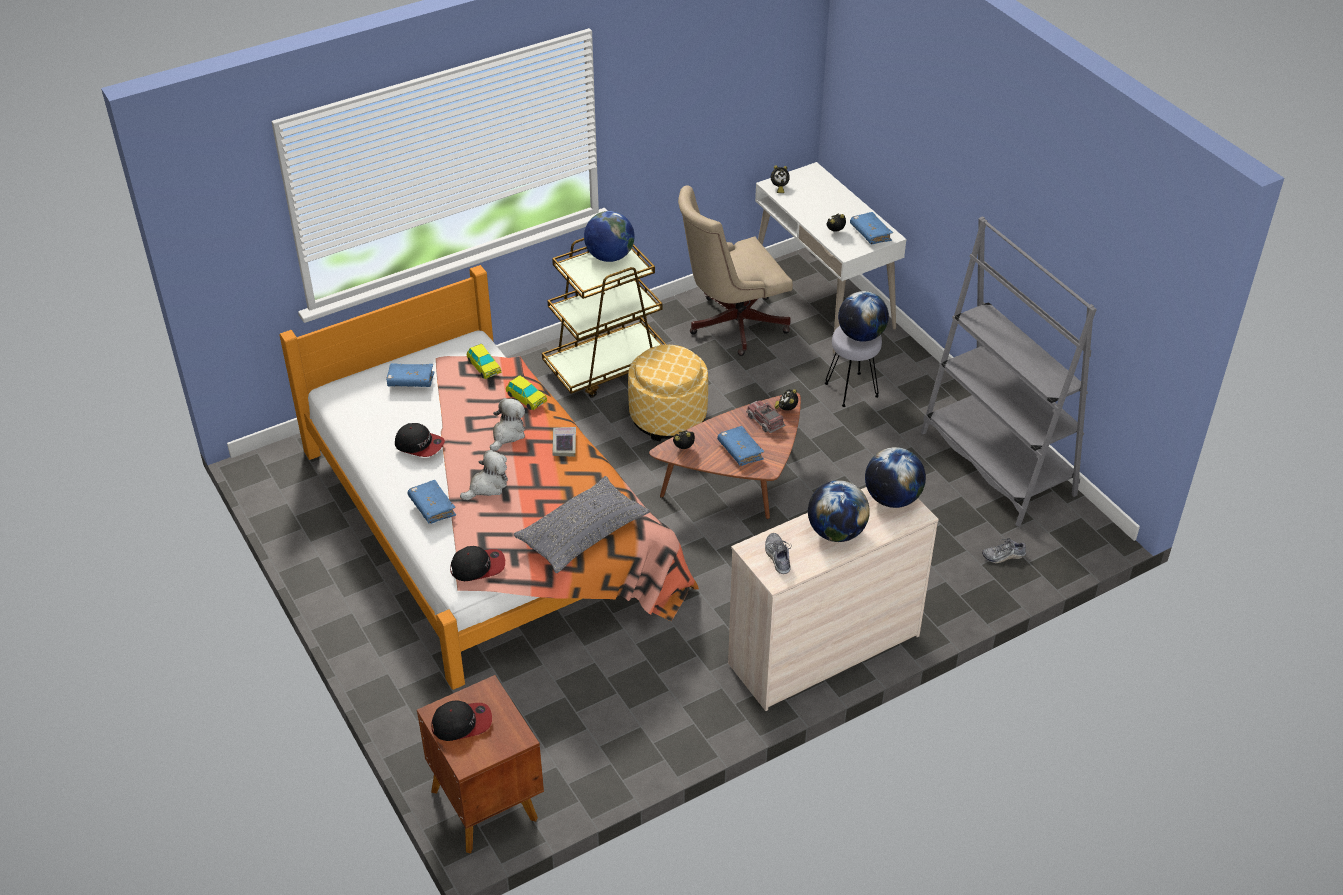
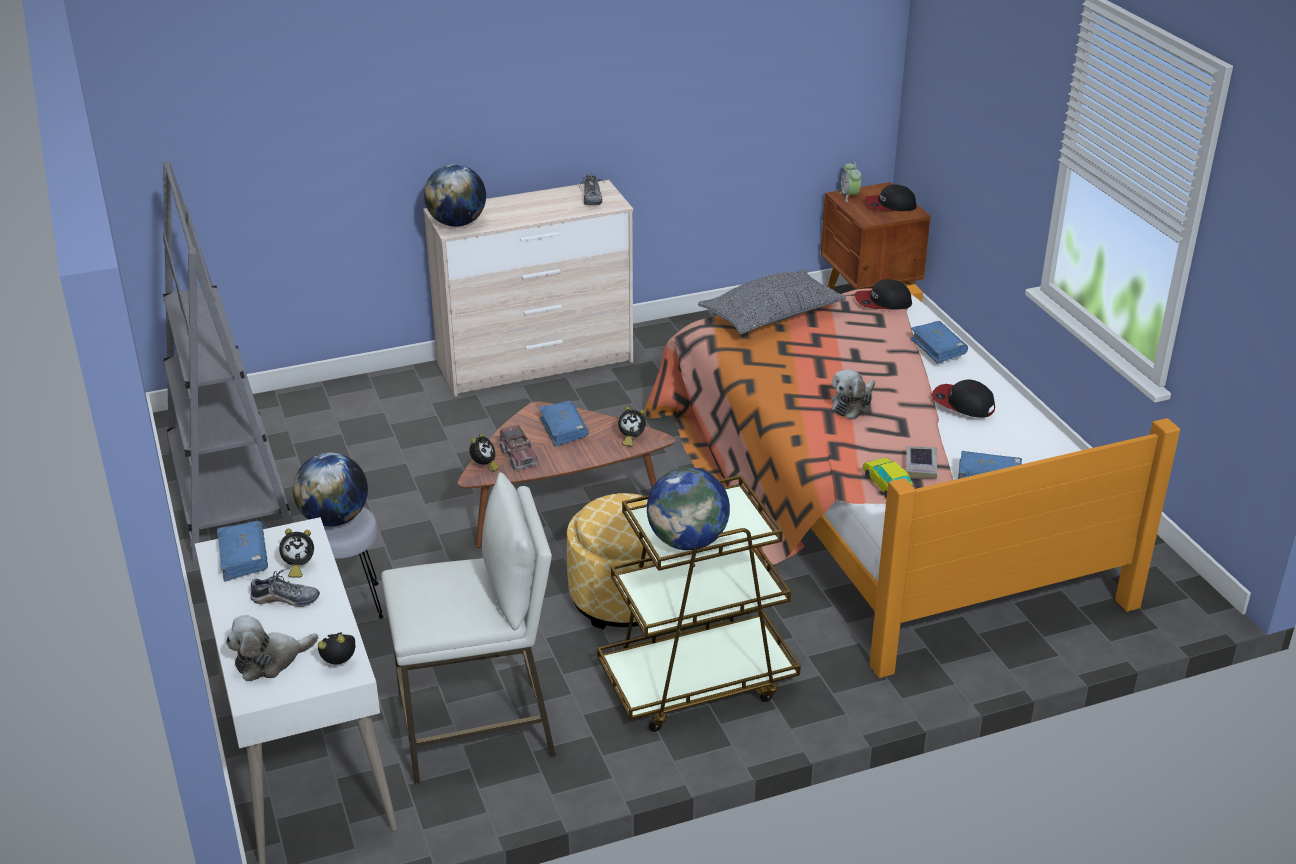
camera: 170 degrees left, 10 degrees down
plush toy [460,450,508,500] -> plush toy moved to [226,615,318,681]
toy car [506,375,547,410] -> none
book [552,427,576,457] -> book moved to [906,446,937,479]
beige office chair [678,186,793,356] -> white stool [381,472,556,784]
globe [808,480,870,542] -> none
shoe [982,537,1026,563] -> shoe moved to [250,568,320,607]
none -> alarm clock [840,161,861,202]

